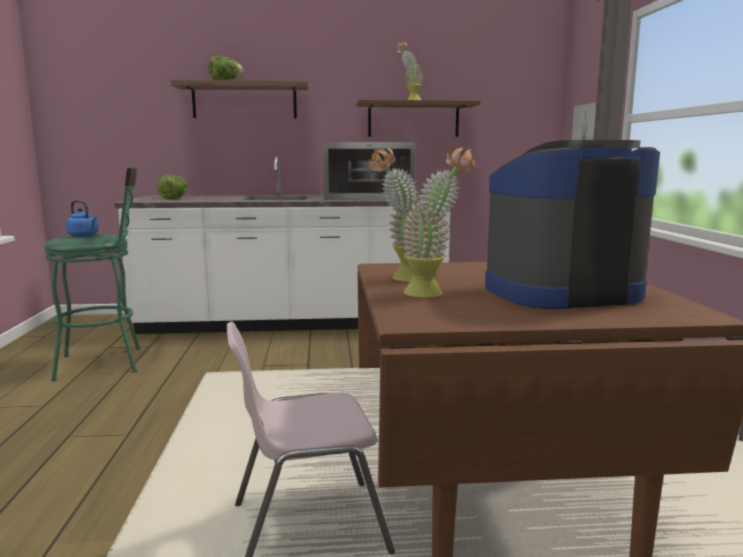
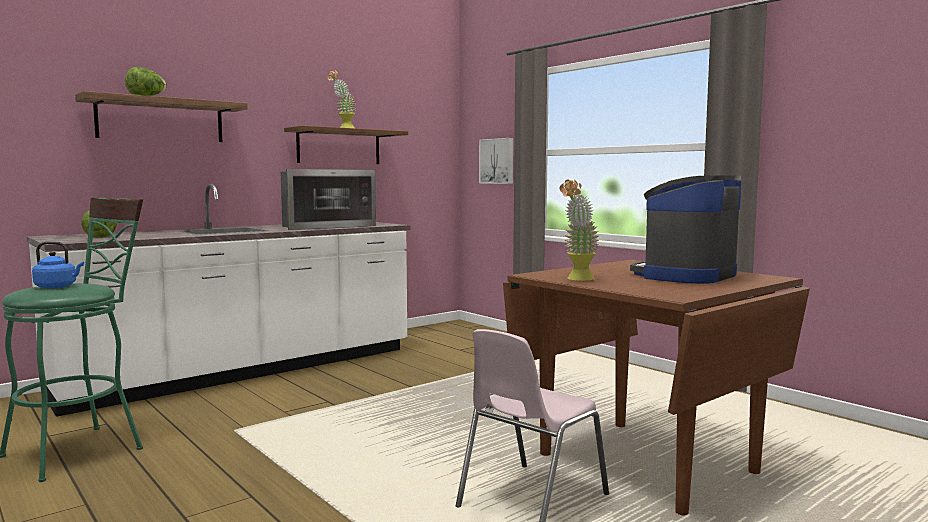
camera: 35 degrees left, 5 degrees down
potted plant [401,147,476,298] -> none

